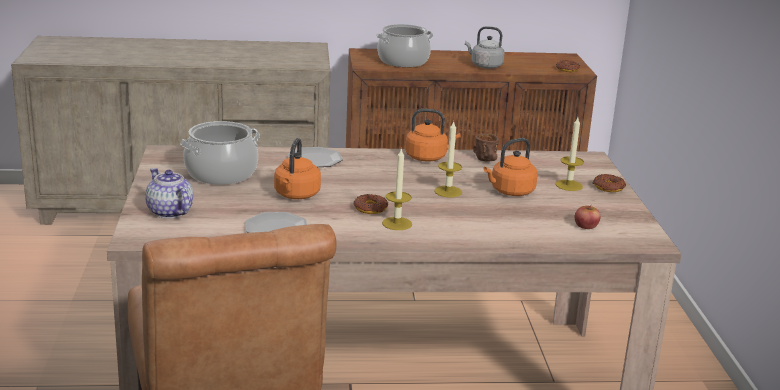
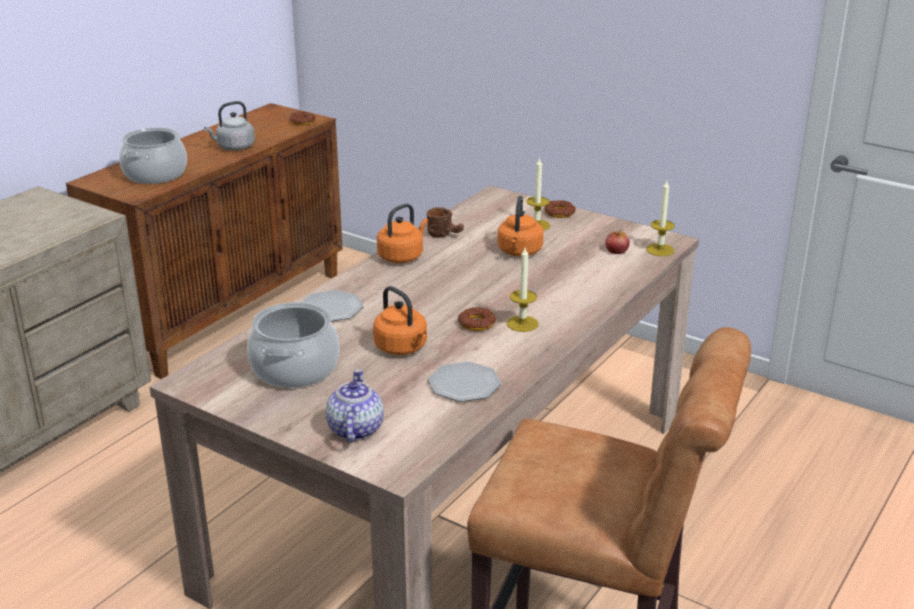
camera: 50 degrees left, 5 degrees up
teapot [145,168,193,219] -> teapot turned 90 degrees clockwise [326,369,383,443]
candle [434,121,462,197] -> candle moved to [646,181,675,256]

